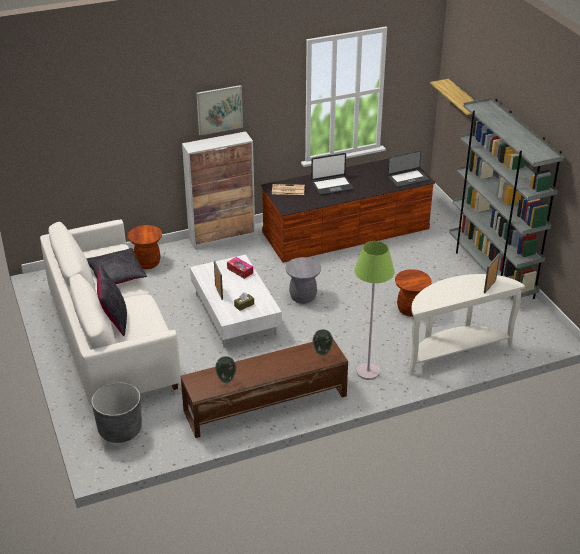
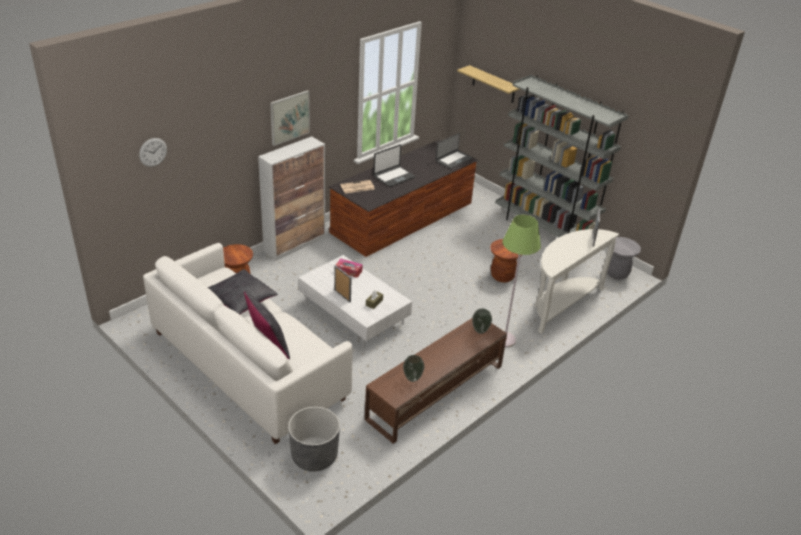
camera: 25 degrees left, 0 degrees up
grey stool [285,257,321,304] -> grey stool moved to [607,237,641,280]
none -> wall clock [139,138,167,167]

